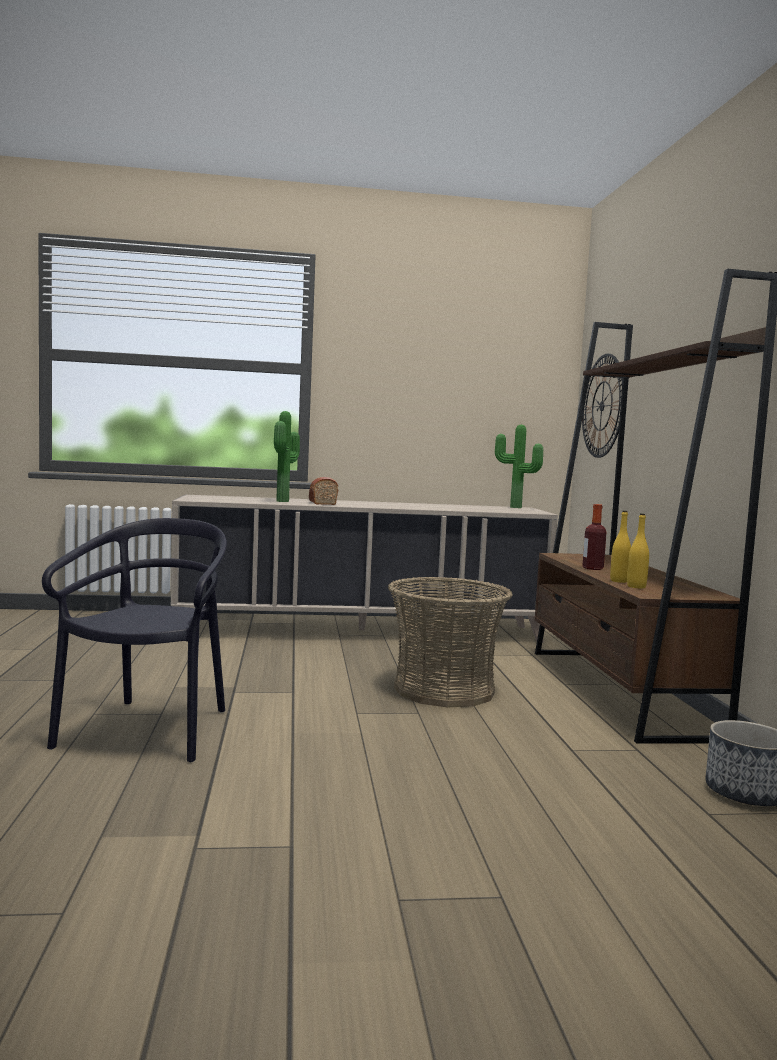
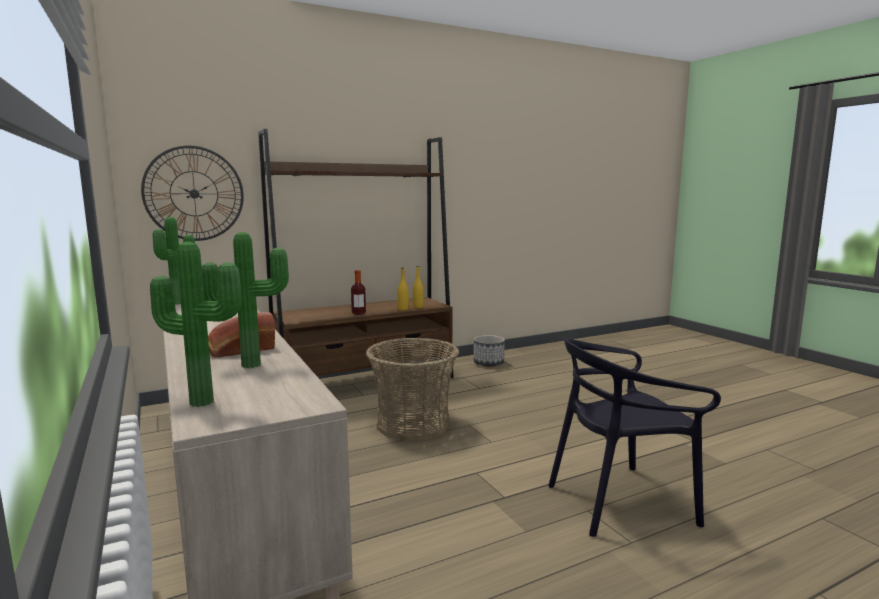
camera: 110 degrees left, 5 degrees up
none -> potted plant [150,241,242,407]

